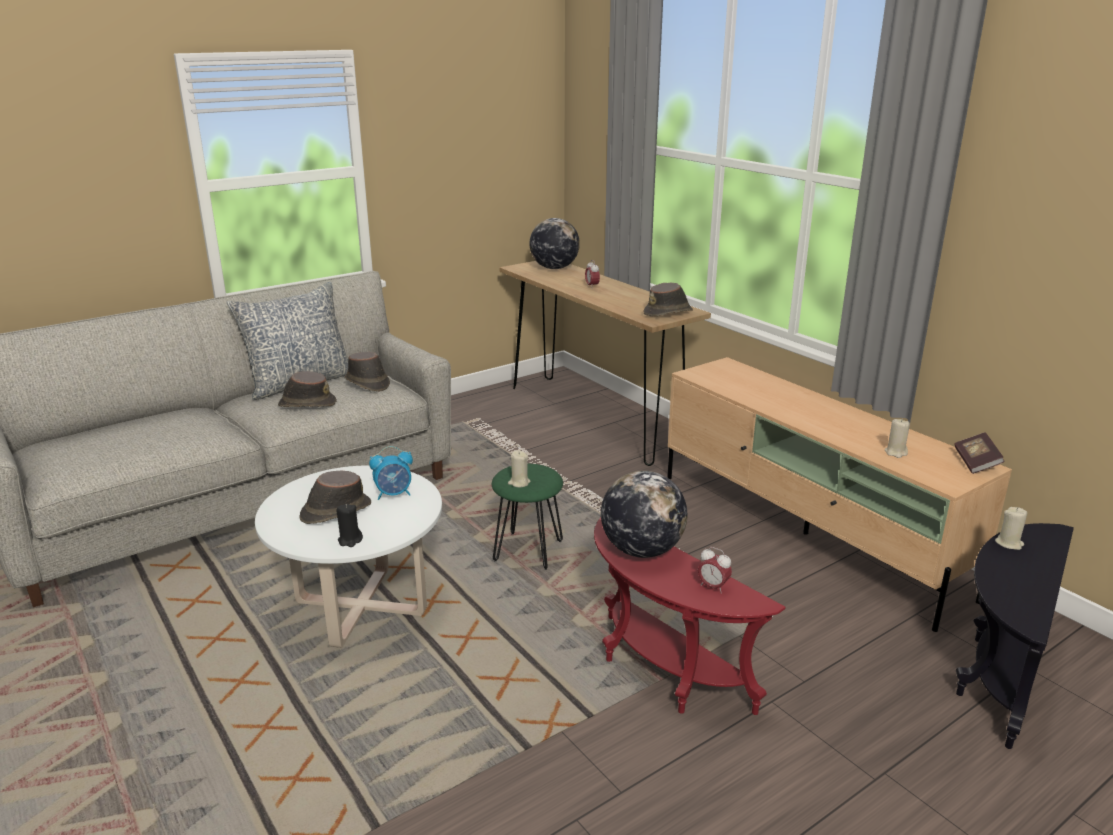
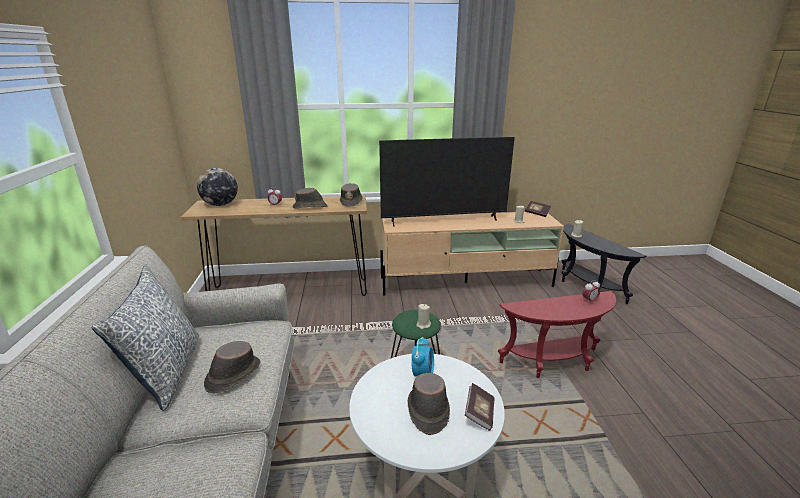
camera: 60 degrees left, 0 degrees up
black candle [336,504,363,547] -> book [465,383,495,431]
brown hat [344,352,390,392] -> brown hat moved to [292,188,328,209]
globe [601,471,687,558] -> none
none -> television [379,137,515,227]

